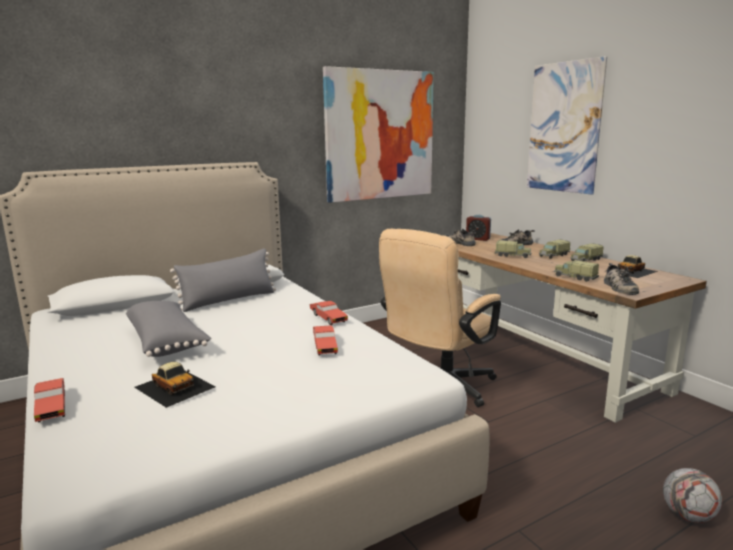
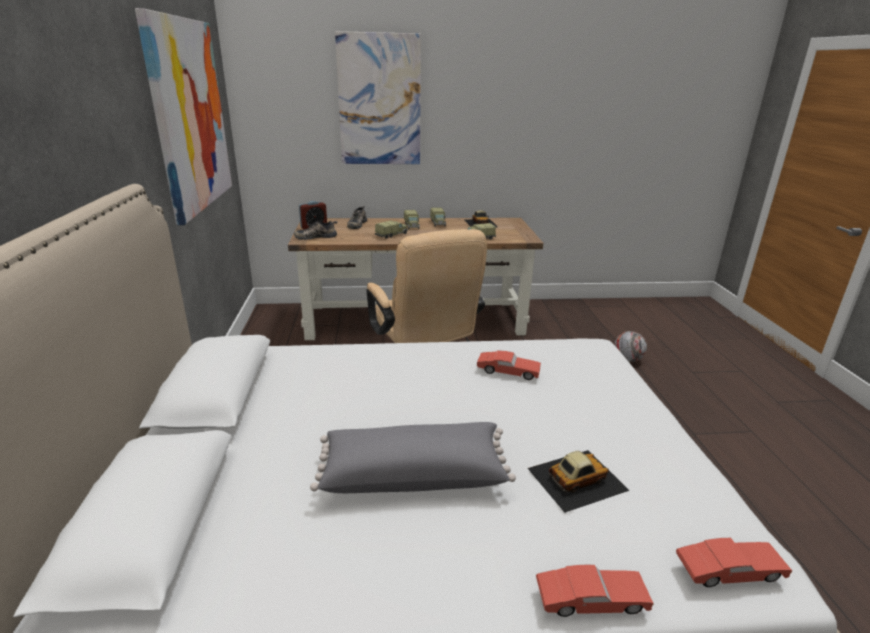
camera: 65 degrees left, 10 degrees up
grey pillow [170,248,276,312] -> none
red toy car [310,301,348,325] -> red toy car moved to [676,538,792,587]
shoe [604,263,639,295] -> none

